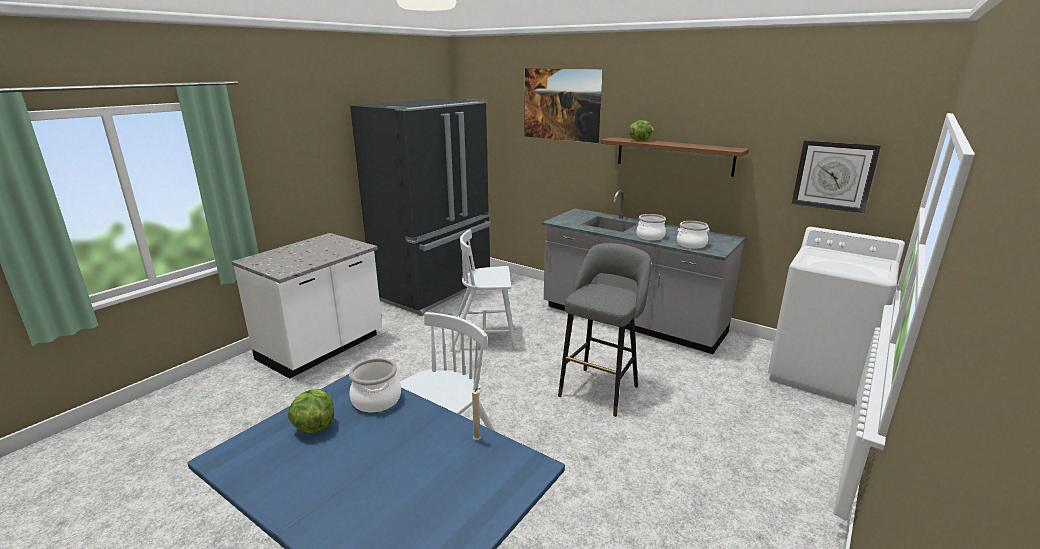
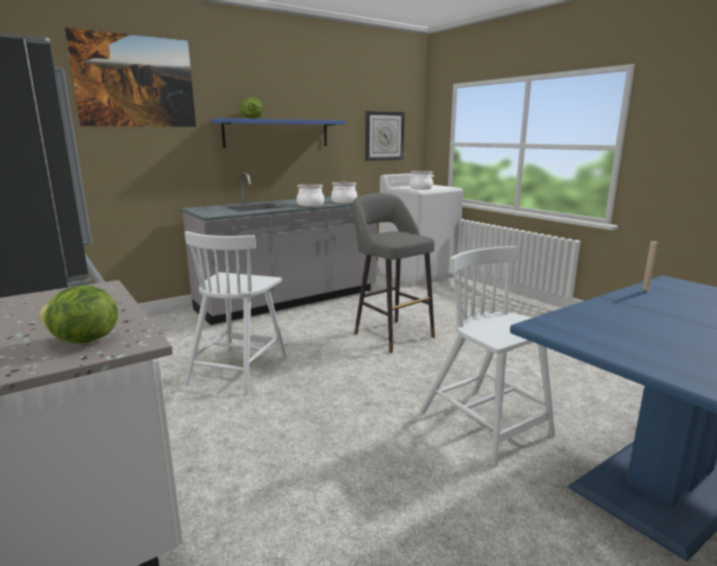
camera: 70 degrees left, 5 degrees down
lettuce [288,389,334,434] -> lettuce moved to [39,286,118,344]
cooking pot [349,358,401,412] -> cooking pot moved to [409,171,434,190]
brown shelf [601,137,749,177] -> blue shelf [211,118,346,148]

